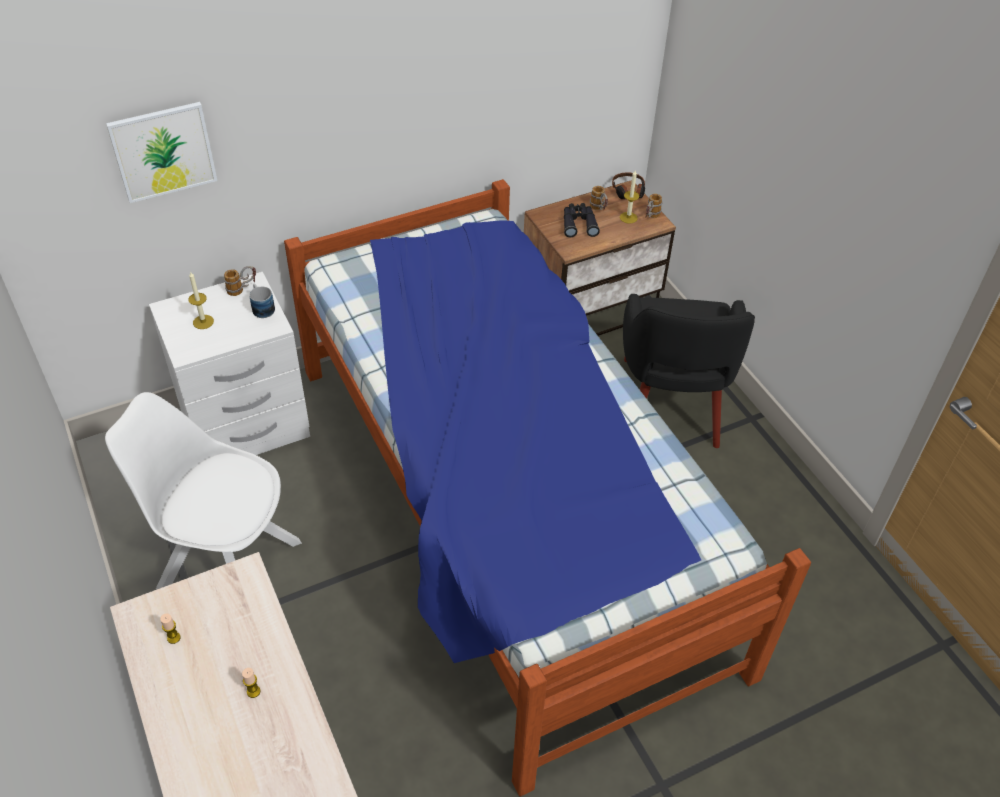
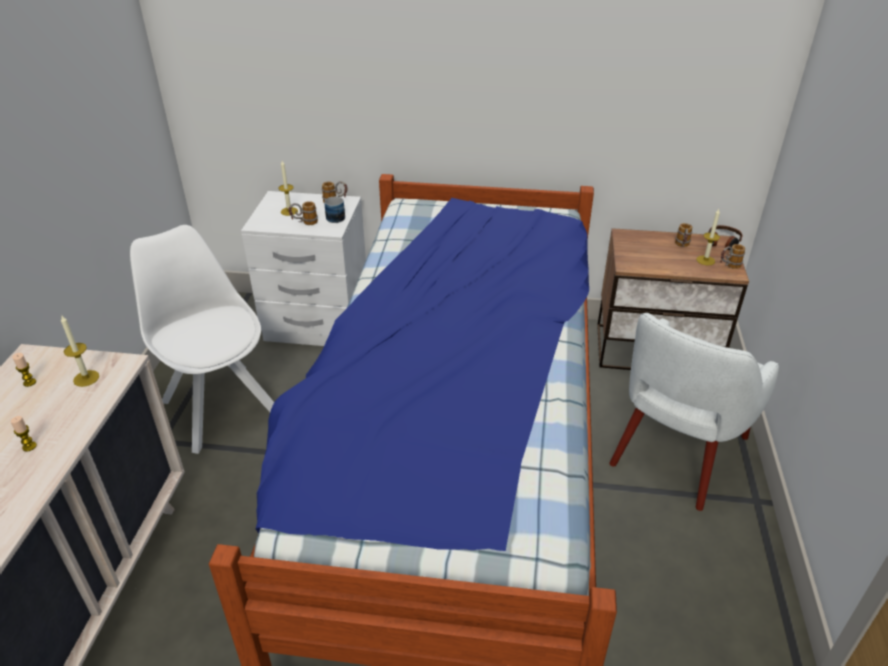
camera: 35 degrees right, 10 degrees down
picture [106,102,217,203] -> none
black binoculars [564,203,600,237] -> none
black armchair [623,294,755,448] -> white armchair [609,313,779,511]
none -> candle [61,316,99,387]
none -> mug [288,201,318,225]

